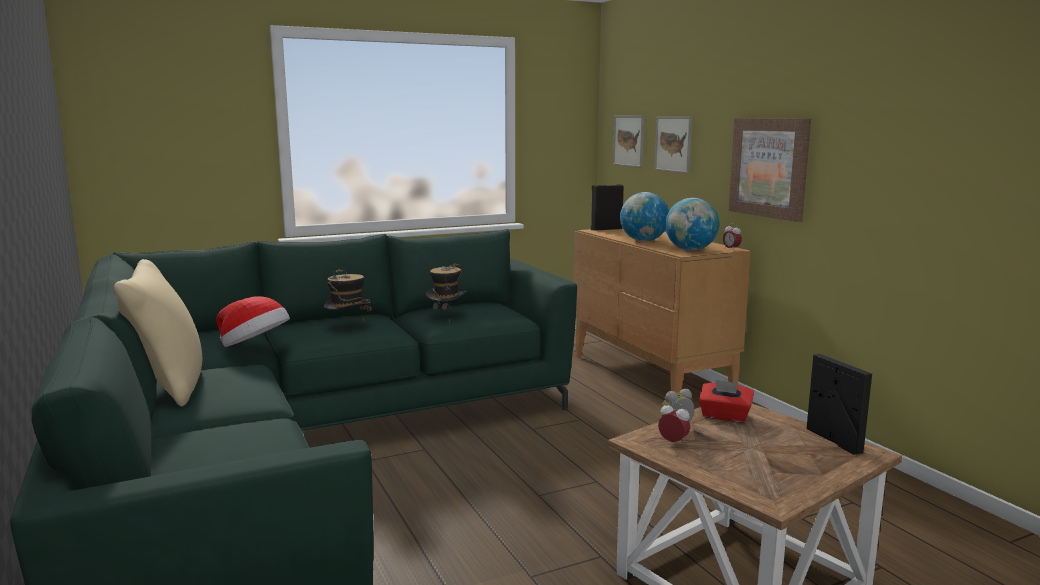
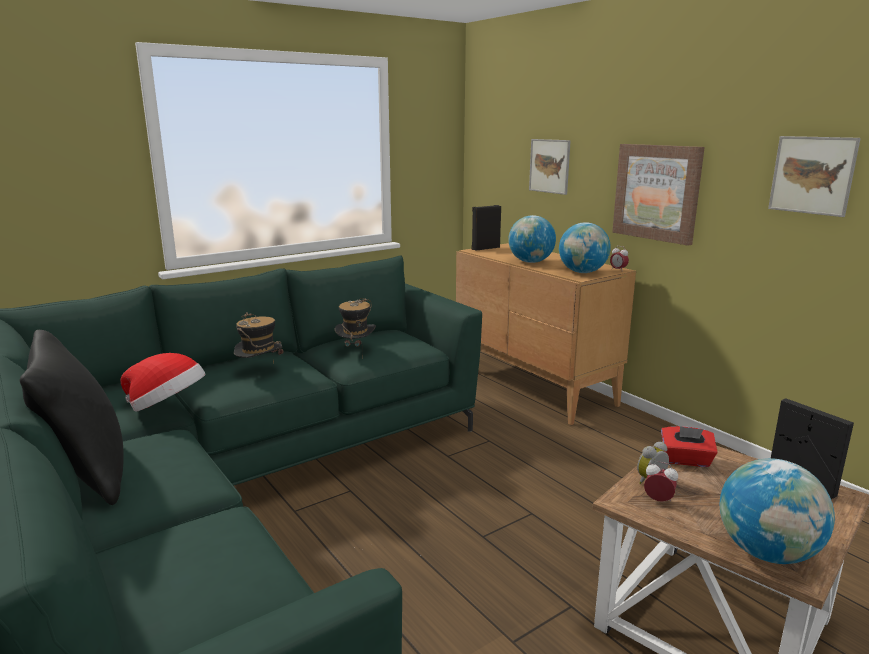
camera: 10 degrees left, 5 degrees up
beige pillow [114,259,202,406] -> black pillow [20,330,124,505]
picture [613,116,644,167] -> picture moved to [768,136,861,217]
none -> globe [720,458,835,564]

